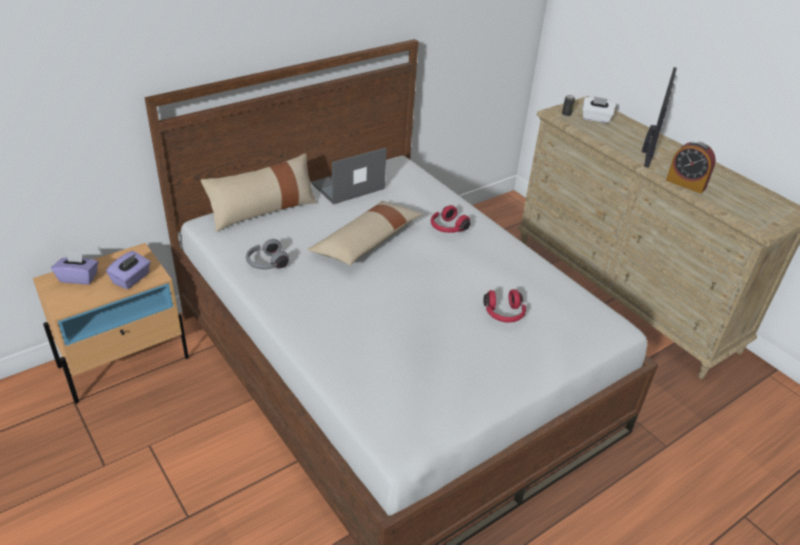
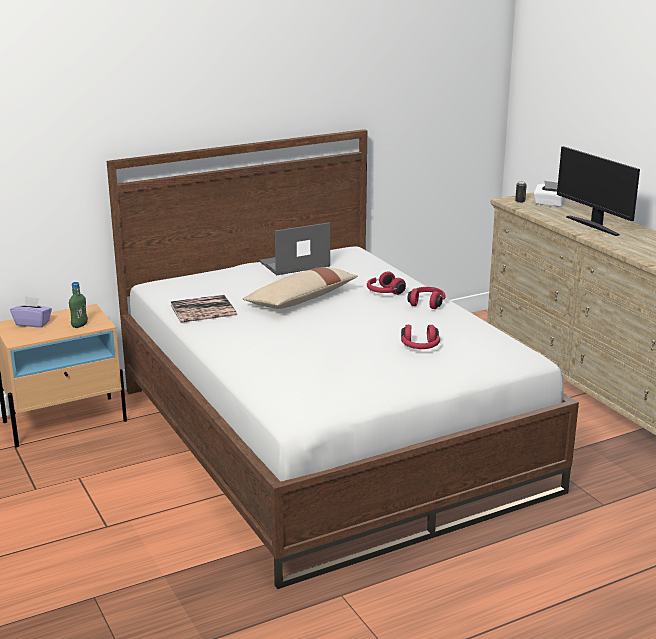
camera: 10 degrees right, 15 degrees down
purple tissue box [106,251,151,289] -> green bottle [69,282,88,328]
beige pillow [201,153,317,232] -> none
grey headphones [246,239,289,269] -> book [170,295,237,323]
monitor [642,67,677,168] -> monitor turned 120 degrees clockwise [557,146,640,236]
alarm clock [666,141,716,193] -> none
none -> red headphones [407,287,446,309]

